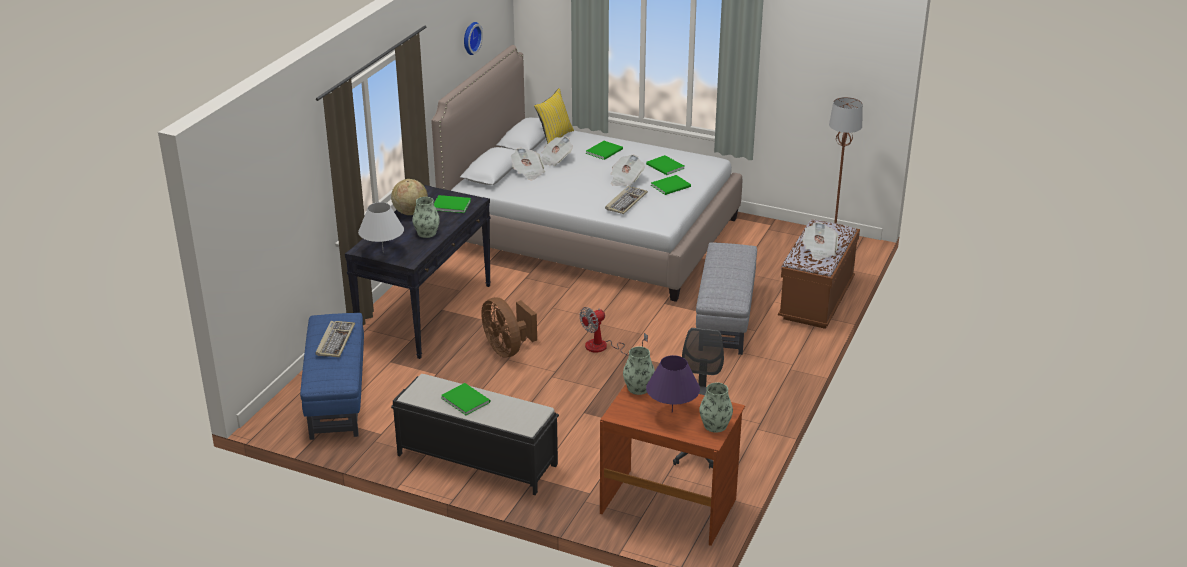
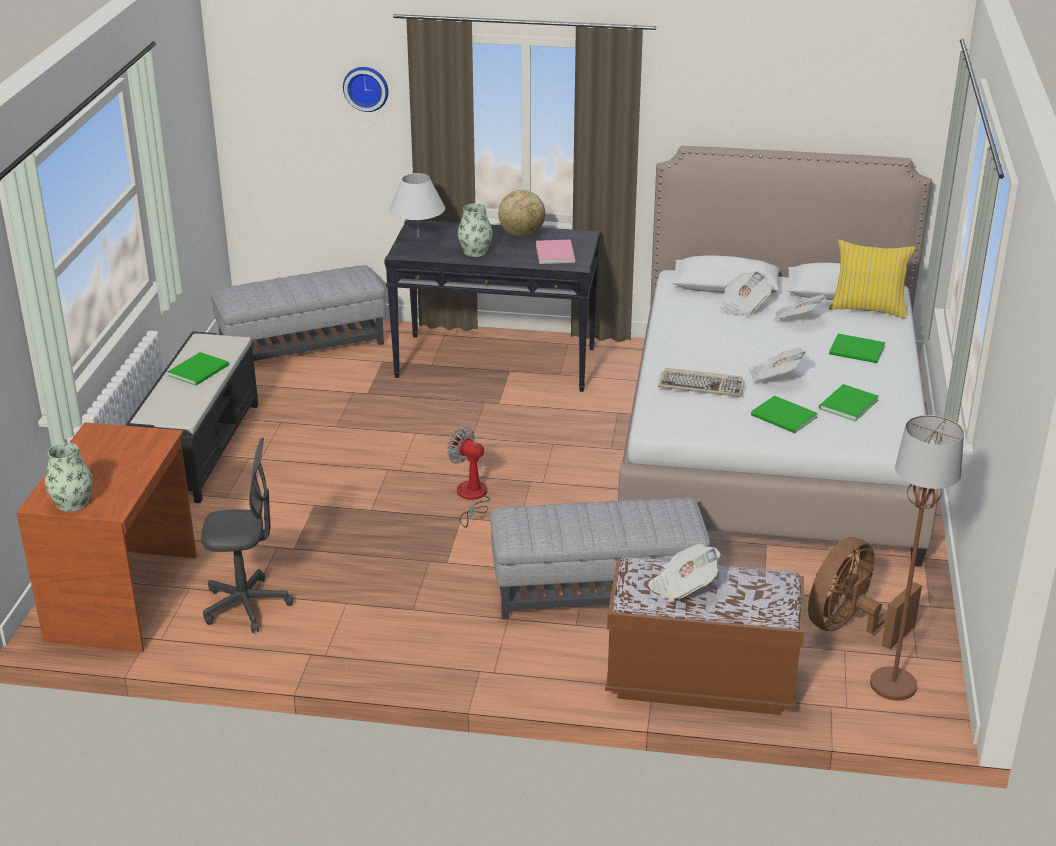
camera: 75 degrees right, 0 degrees up
blue ottoman [300,313,364,440] -> grey ottoman [211,265,386,361]
keyboard [315,321,355,357] -> none
green book [434,195,471,213] -> pink book [536,240,576,264]
wall clock [464,22,483,55] -> wall clock moved to [343,67,388,112]
brown fan [481,297,537,358] -> brown fan moved to [808,537,922,649]
vase [623,346,655,395] -> none
purple table lamp [646,355,700,412] -> none

